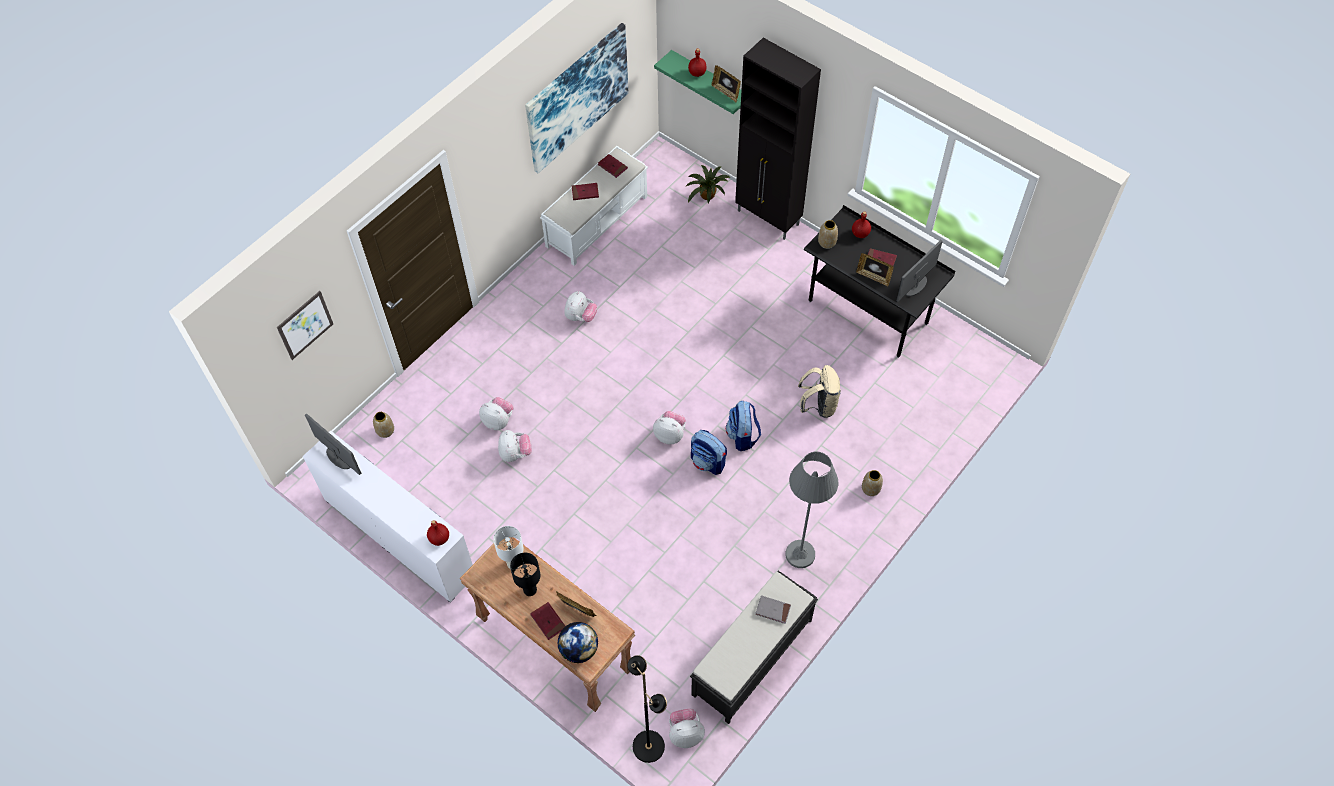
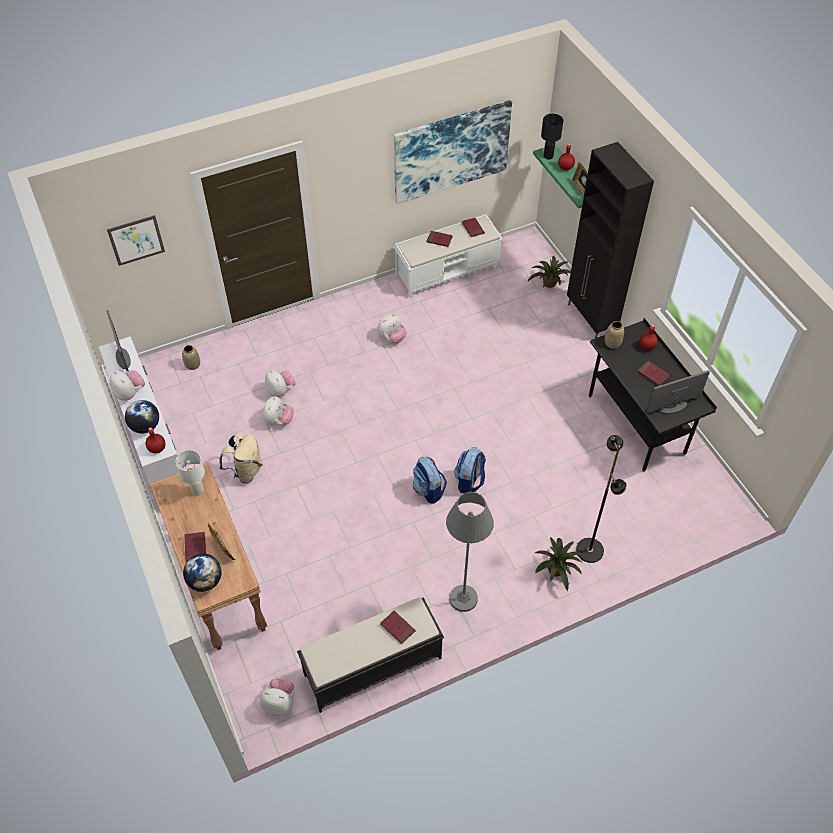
camera: 25 degrees right, 5 degrees down
black table lamp [510,553,541,596] -> black table lamp moved to [541,114,563,159]
black floor lamp [628,655,667,763] -> black floor lamp moved to [576,435,627,563]
plush toy [653,411,686,444] -> plush toy moved to [110,370,145,401]
grey book [755,595,791,624] -> red book [380,611,416,644]
beige backpack [798,365,841,418] -> beige backpack moved to [219,432,263,484]
picture frame [856,253,894,287] -> none
vase [862,470,883,496] -> potted plant [535,537,583,592]
none -> globe [125,400,159,434]

